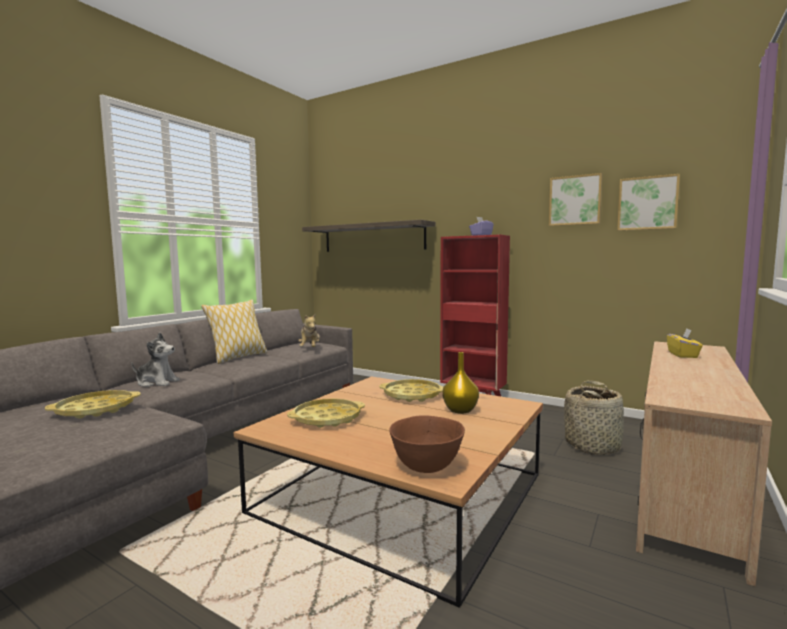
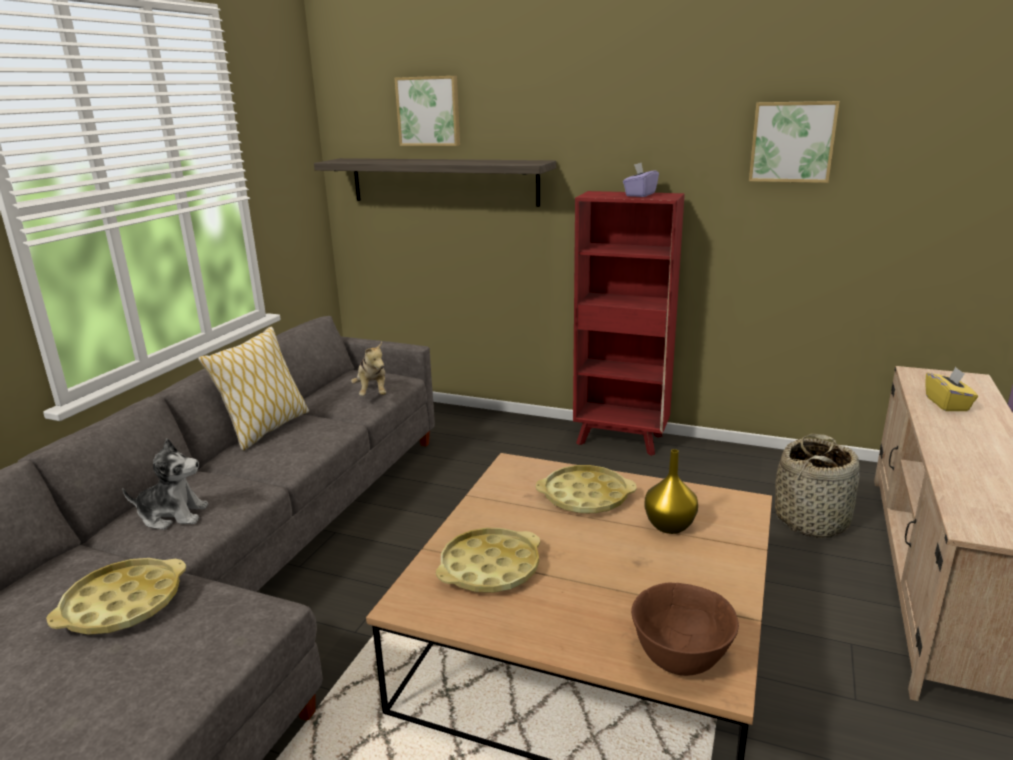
camera: 10 degrees left, 15 degrees up
picture [617,174,680,231] -> picture moved to [395,76,460,146]

